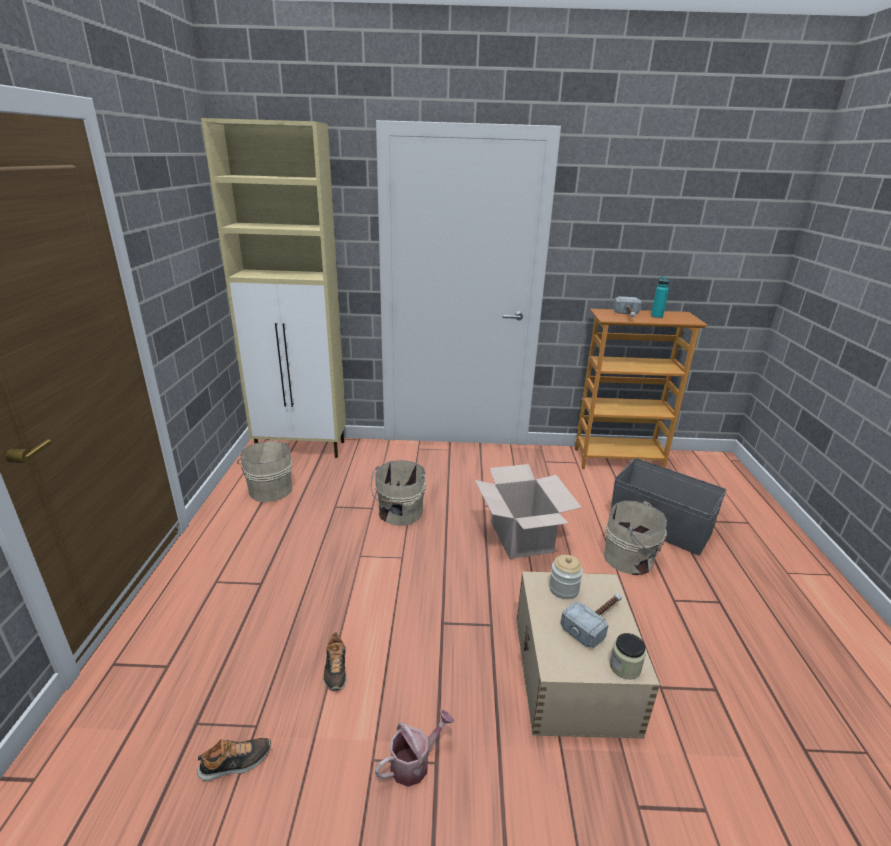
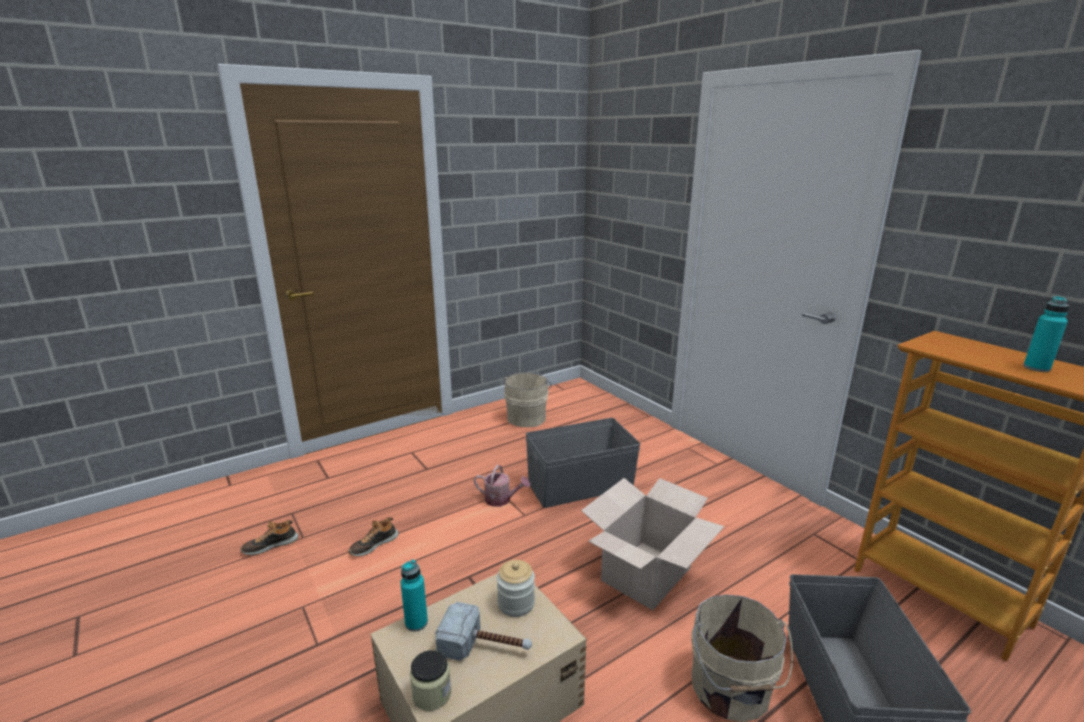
camera: 55 degrees right, 5 degrees down
shoe [197,738,271,781] -> shoe turned 120 degrees clockwise [241,520,298,555]
beige cabinet [201,118,346,458] -> none
beige bucket [371,460,426,526] -> grey storage box [525,418,640,508]
watering can [375,710,454,787] -> watering can moved to [474,465,530,507]
hammer [613,296,641,317] -> none
none -> turquoise bottle [401,559,428,632]

